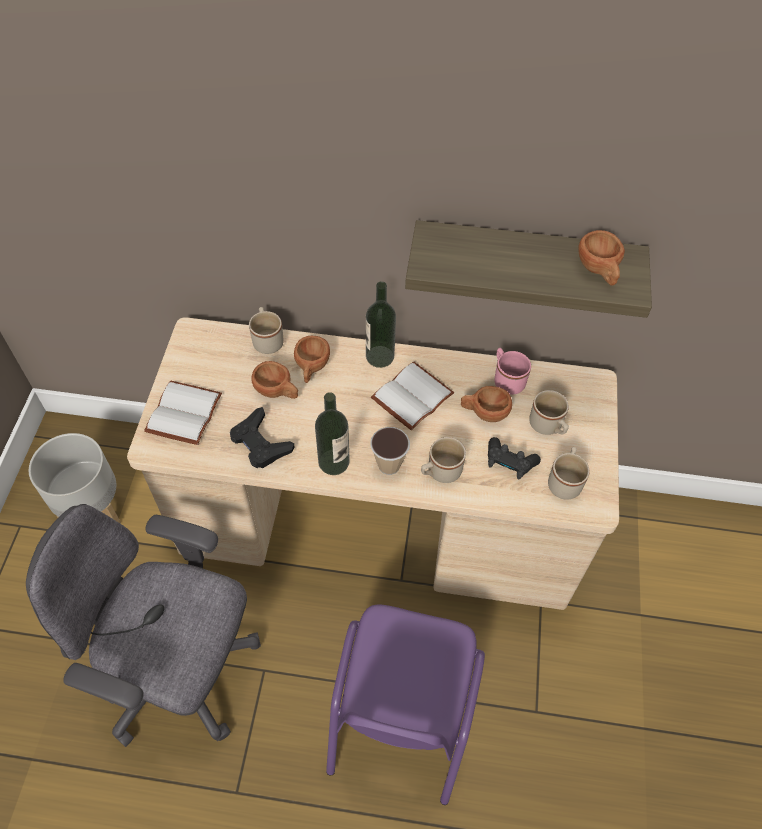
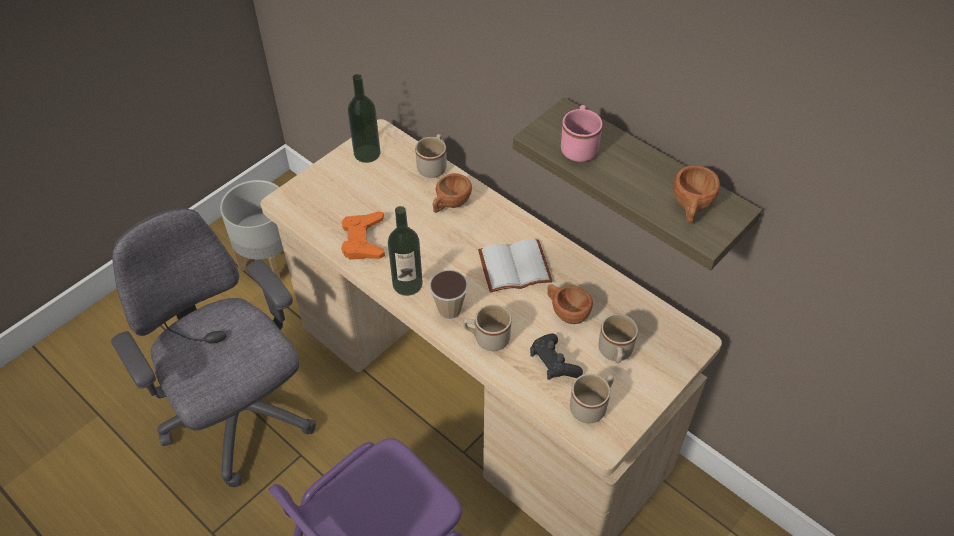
camera: 35 degrees right, 5 degrees down
white book [144,380,222,445] -> none
black game controller [230,407,295,468] -> orange game controller [341,211,385,260]
brown cup [251,361,298,399] -> none
bottle [366,281,396,368] -> bottle moved to [348,74,380,163]
pink mug [495,348,531,395] -> pink mug moved to [561,105,603,162]

